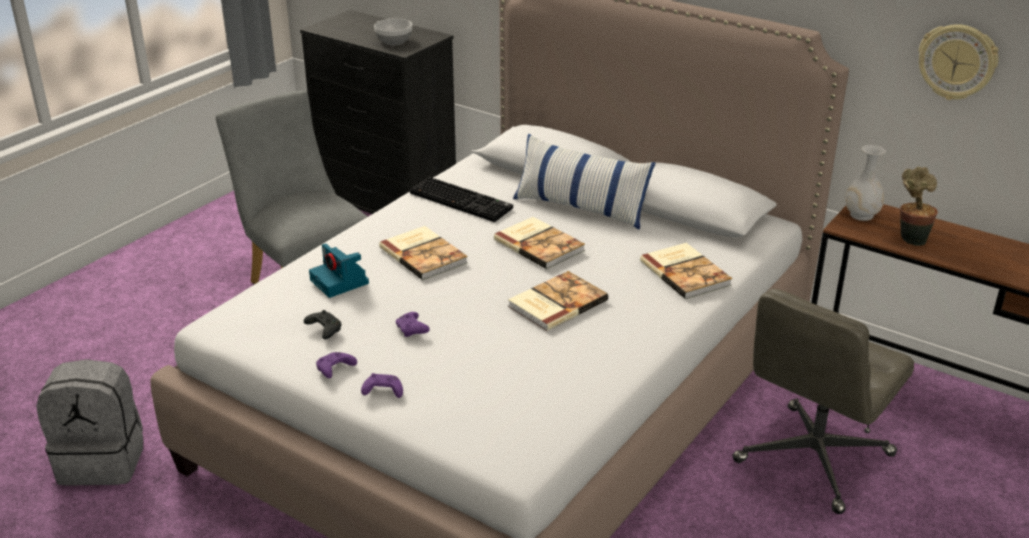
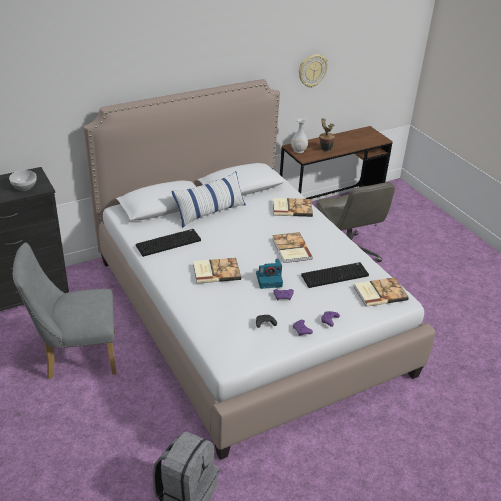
camera: 65 degrees left, 5 degrees up
camera [309,243,369,298] -> camera moved to [256,259,283,289]
book [494,217,585,269] -> book moved to [354,277,409,307]
none -> keyboard [301,262,369,288]

